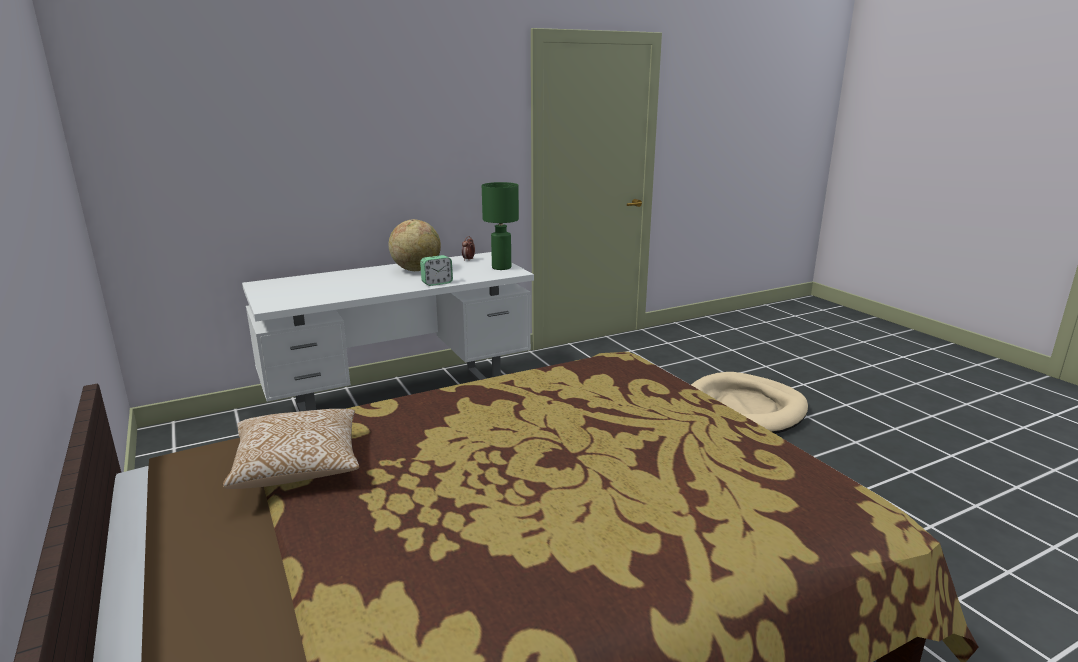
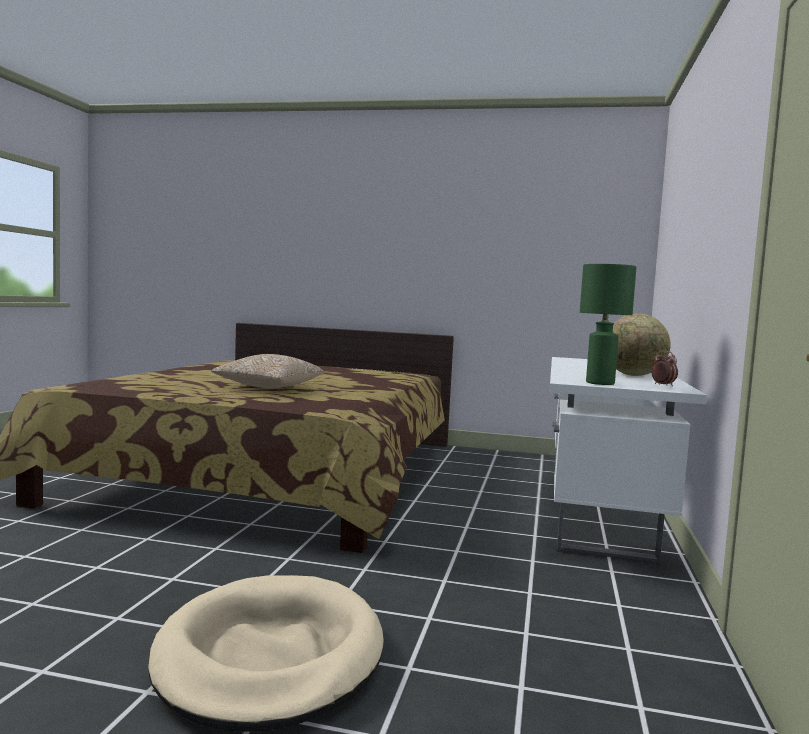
camera: 130 degrees right, 15 degrees down
pillow [223,409,359,489] -> pillow moved to [211,354,323,388]
alarm clock [420,255,453,286] -> none

